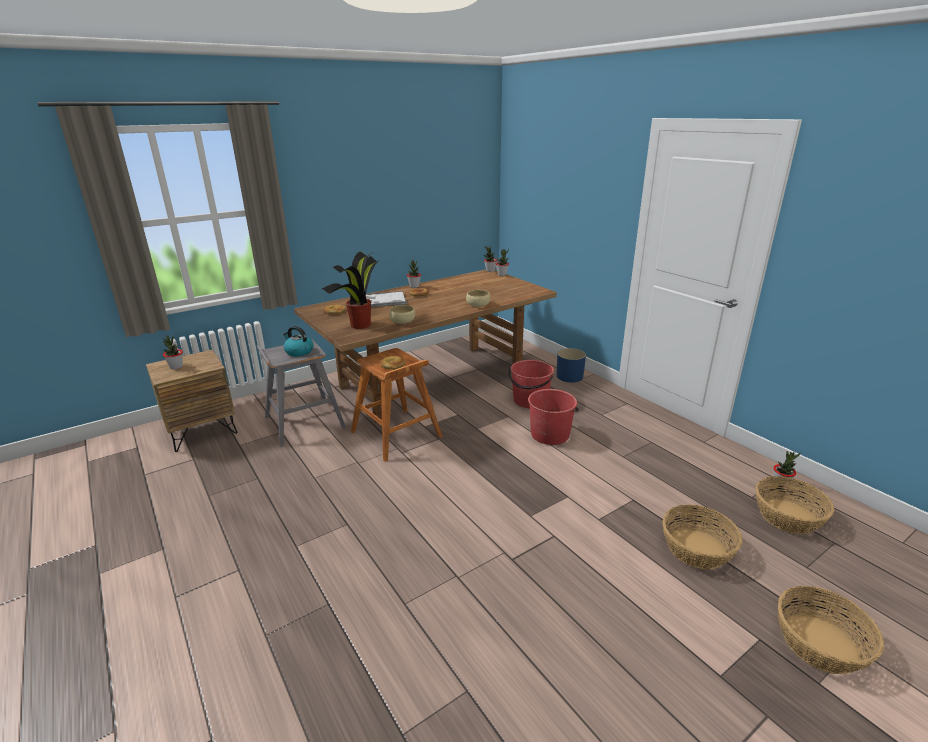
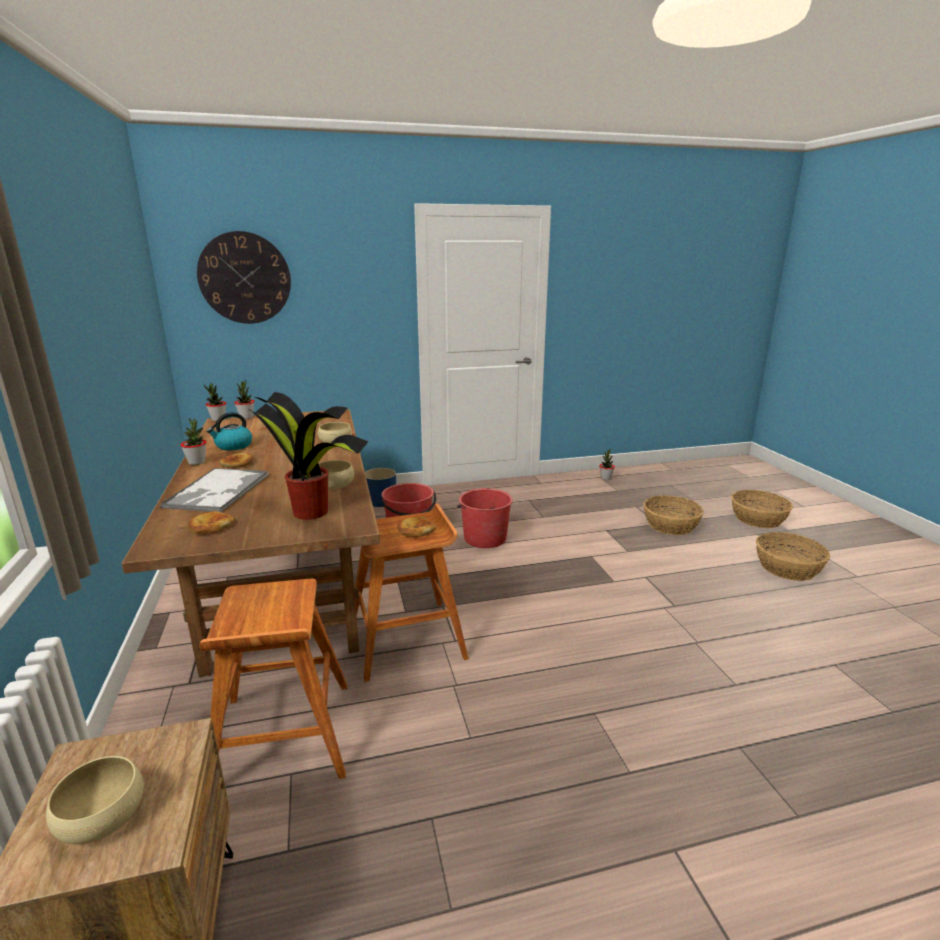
camera: 70 degrees left, 5 degrees down
potted plant [163,335,183,369] -> beige bowl [46,756,144,844]
grey stool [256,340,346,447] -> brown stool [199,579,348,779]
kettle [283,326,313,357] -> kettle moved to [207,412,252,450]
basket [756,476,834,534] -> basket moved to [756,532,830,581]
none -> wall clock [197,231,291,324]

